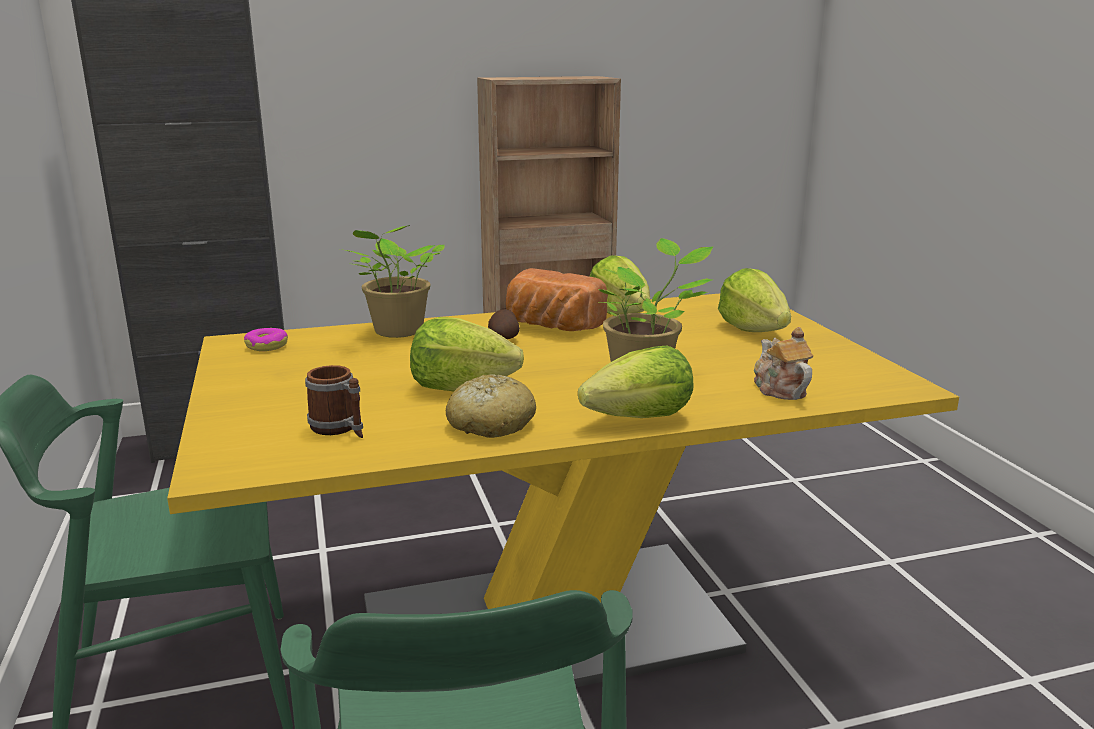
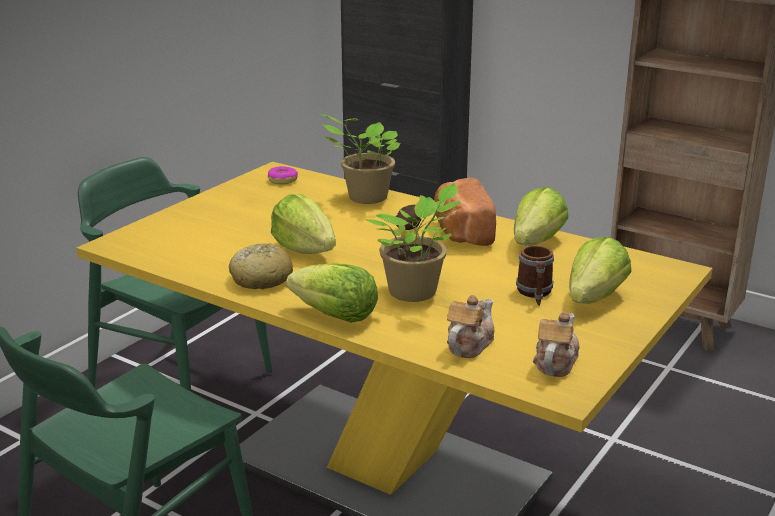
camera: 50 degrees right, 5 degrees up
mug [305,365,363,438] -> mug moved to [516,245,554,306]
none -> teapot [533,312,580,377]

